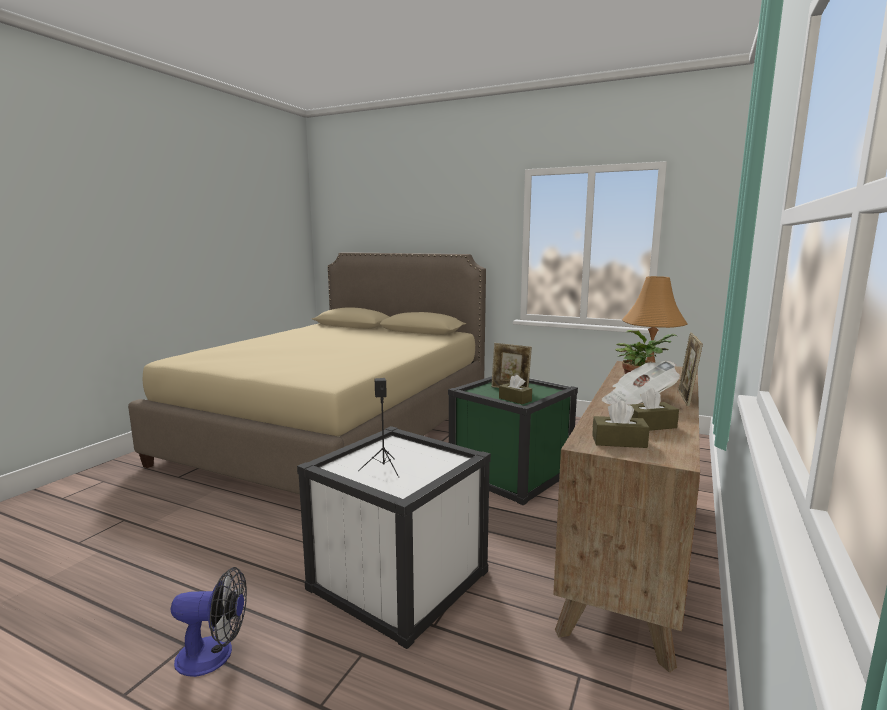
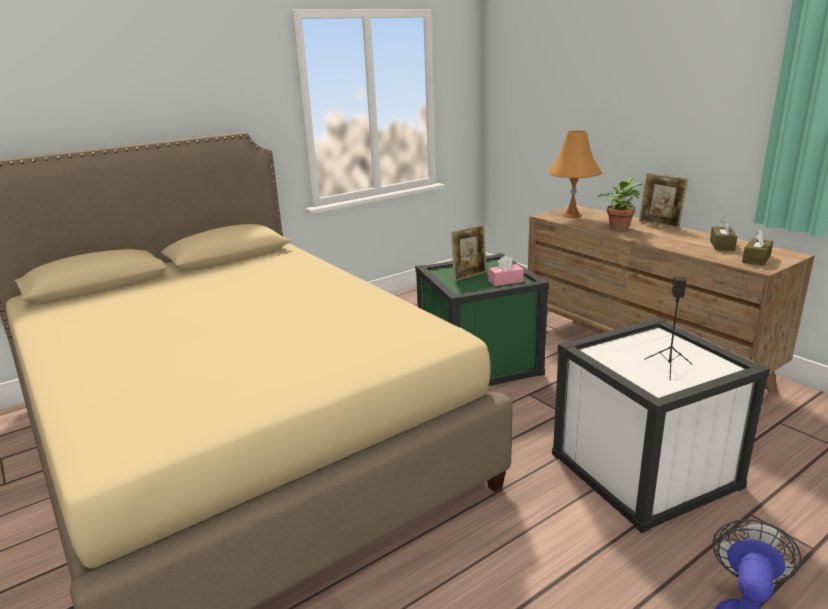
camera: 60 degrees left, 10 degrees up
brown tissue box [499,375,532,404] -> pink tissue box [488,255,524,286]
newspaper [602,361,680,405] -> none

